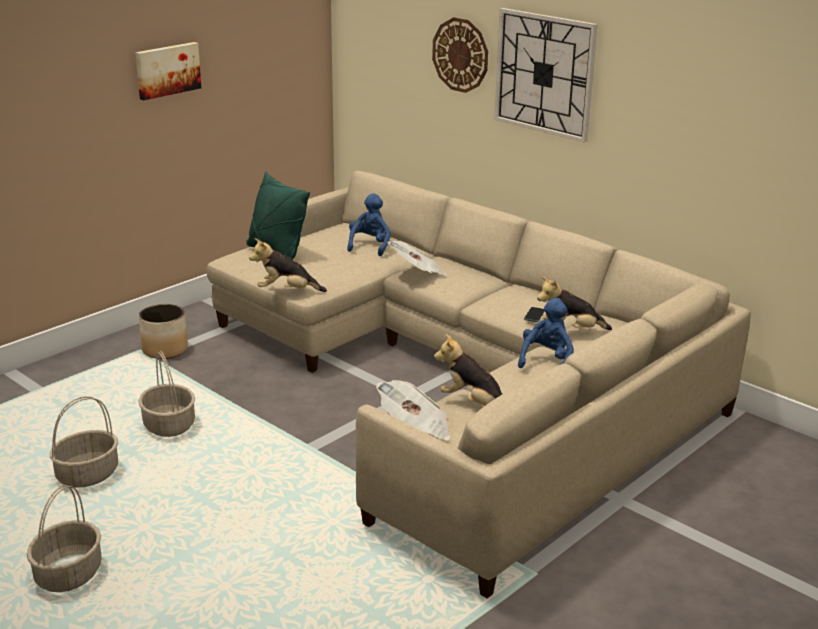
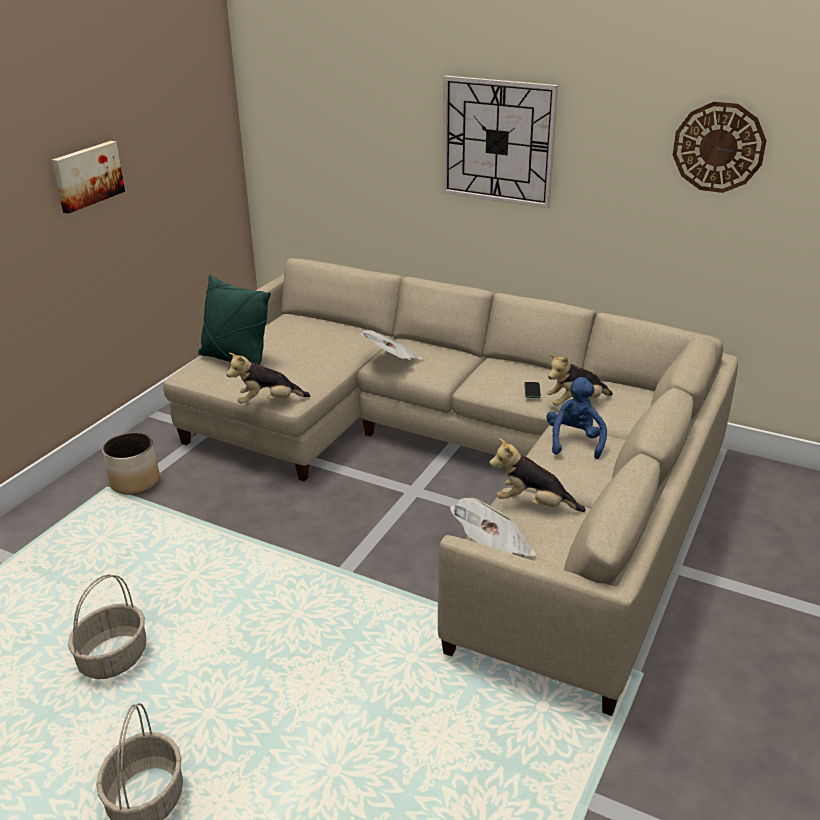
camera: 15 degrees left, 5 degrees up
basket [138,351,195,437] -> none
blue plush toy [347,193,391,256] -> none
wall clock [432,17,488,93] -> wall clock moved to [673,102,767,193]

